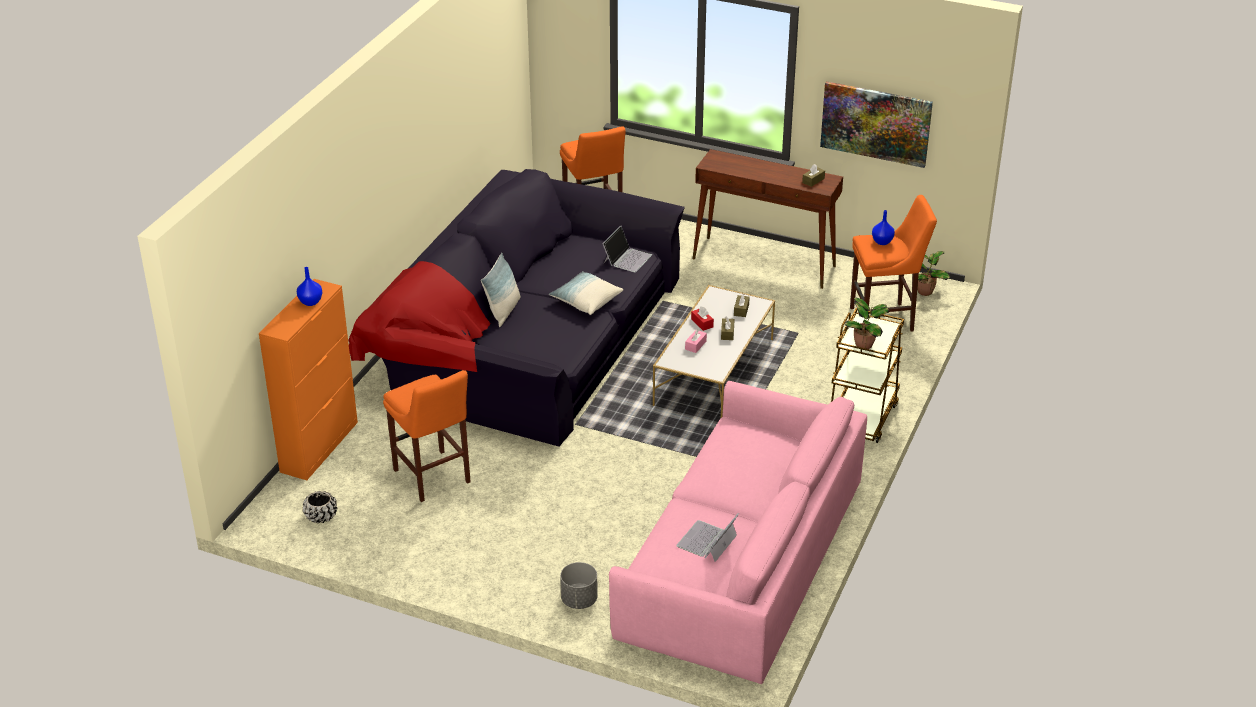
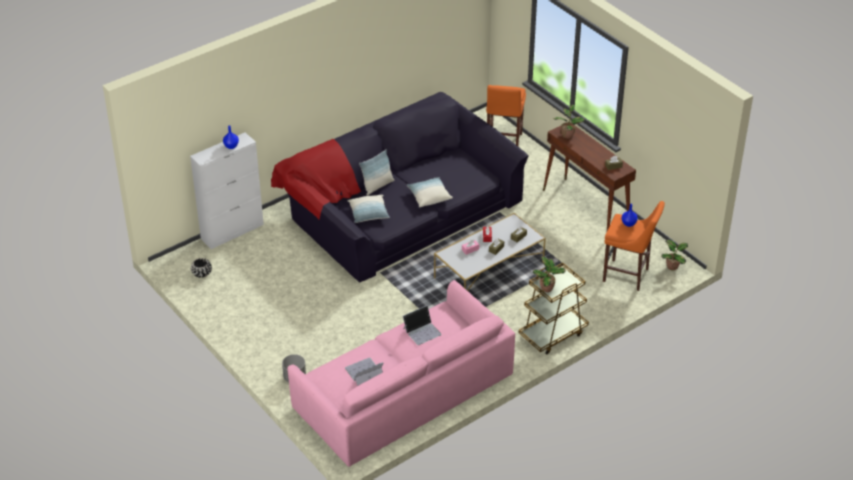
camera: 30 degrees right, 5 degrees up
orange cabinet [259,279,358,480] -> white cabinet [190,132,264,249]
orange stool [383,370,471,502] -> none
laptop [602,226,652,272] -> laptop moved to [403,305,442,345]
picture [820,81,933,168] -> none
none -> pillow [348,195,390,223]
none -> potted plant [553,104,585,139]

